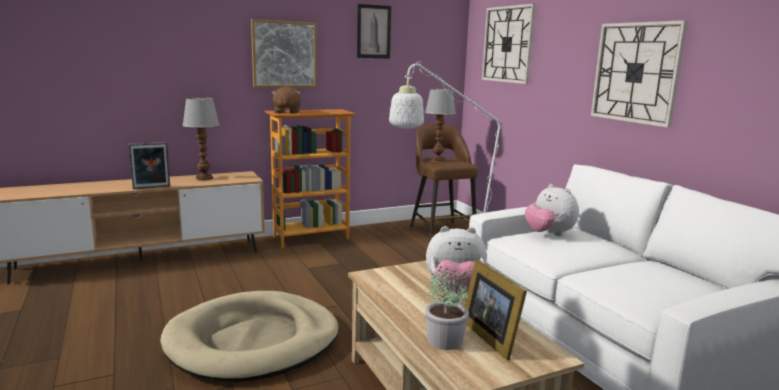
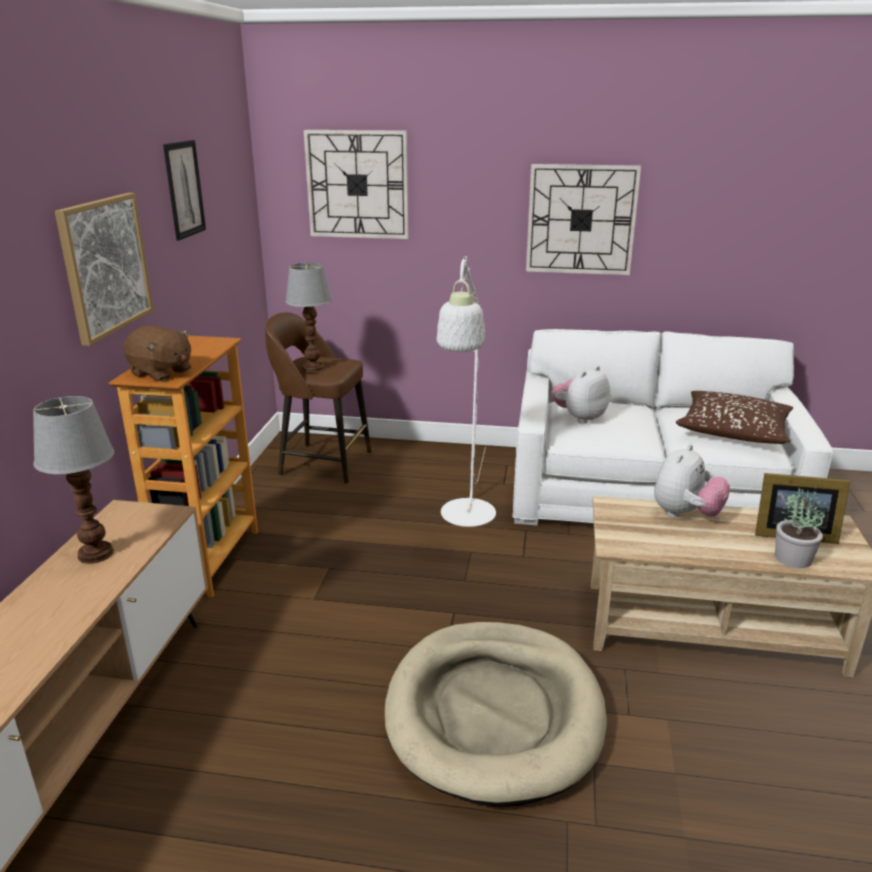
camera: 55 degrees left, 10 degrees up
picture frame [129,142,170,189] -> none
plush toy [525,184,579,236] -> plush toy turned 135 degrees clockwise [551,366,610,424]
none -> brown pillow [676,391,794,444]

